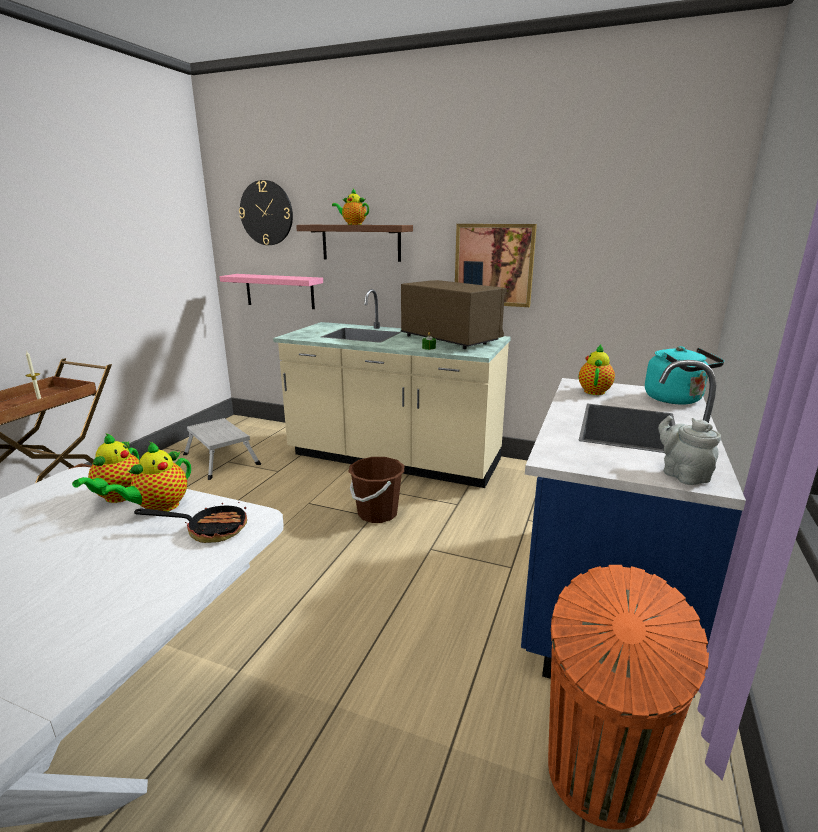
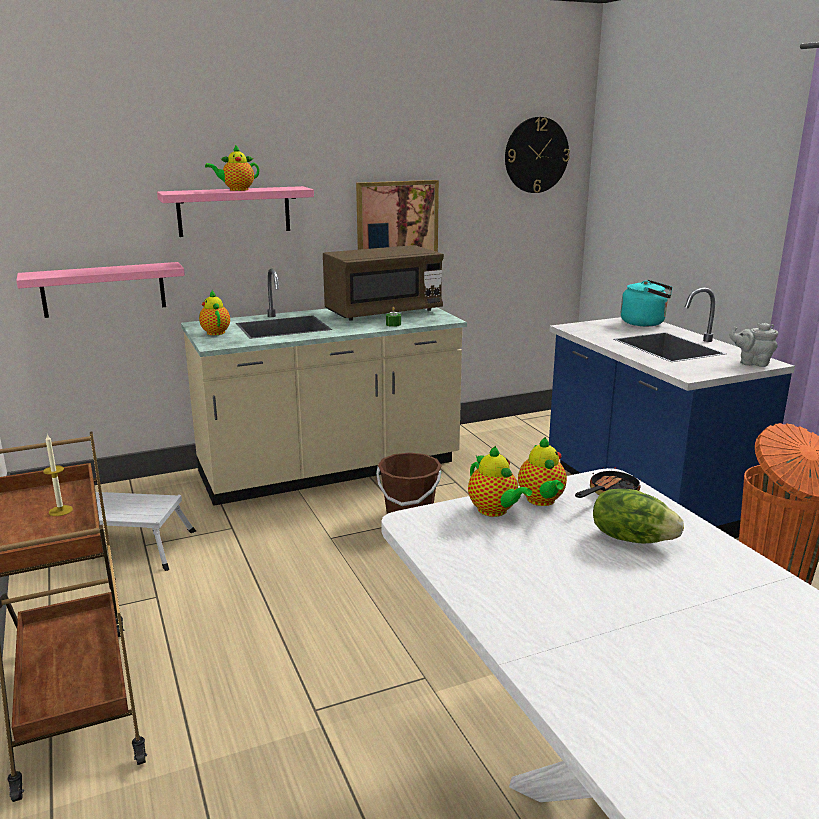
camera: 45 degrees left, 0 degrees up
wall clock [239,180,293,245] -> wall clock moved to [505,117,570,193]
brown shelf [296,225,413,262] -> pink shelf [157,186,314,237]
brown microwave [401,280,507,349] -> brown microwave turned 150 degrees clockwise [323,245,444,320]
teapot [579,344,615,395] -> teapot moved to [199,290,230,335]
none -> lettuce [593,489,684,544]

